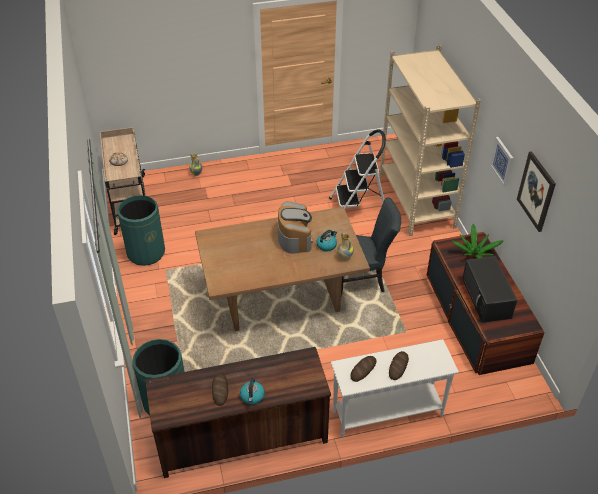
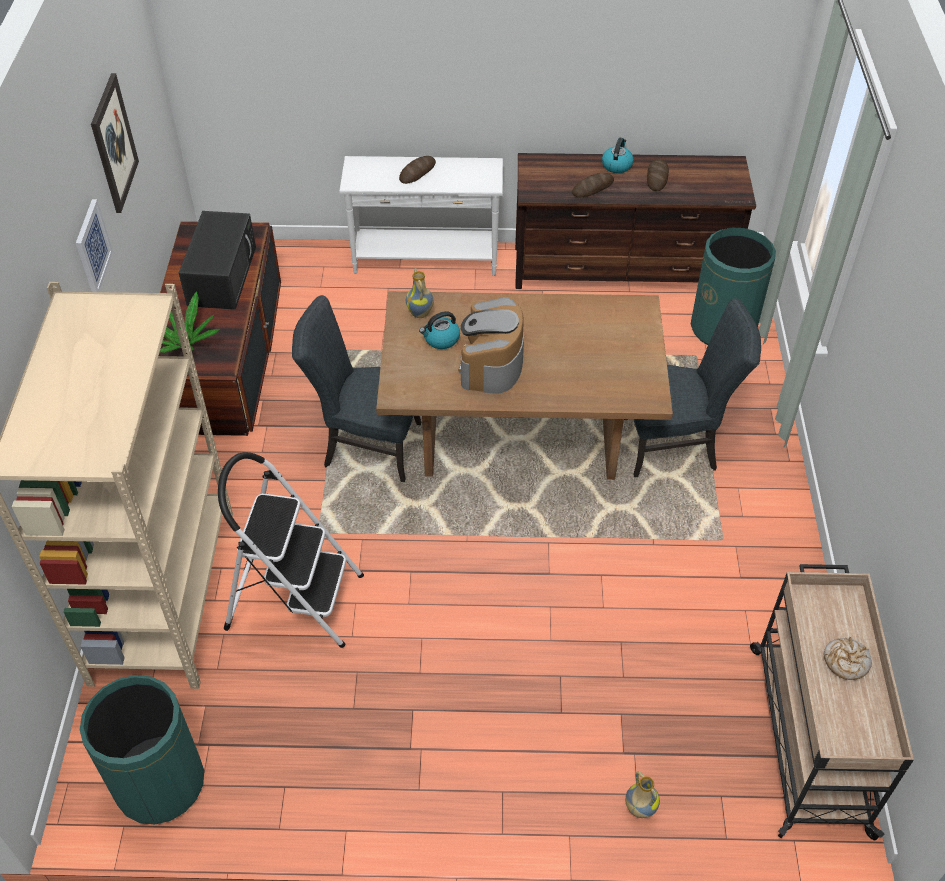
camera: 165 degrees left, 5 degrees up
green trash can [117,195,165,266] -> green trash can moved to [80,675,204,824]
bread [350,356,377,382] -> bread moved to [572,173,614,197]
none -> grey chair [624,298,761,477]

